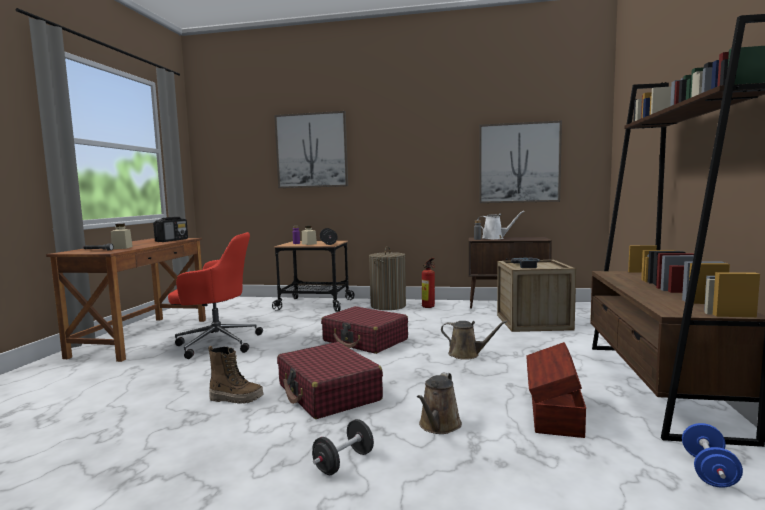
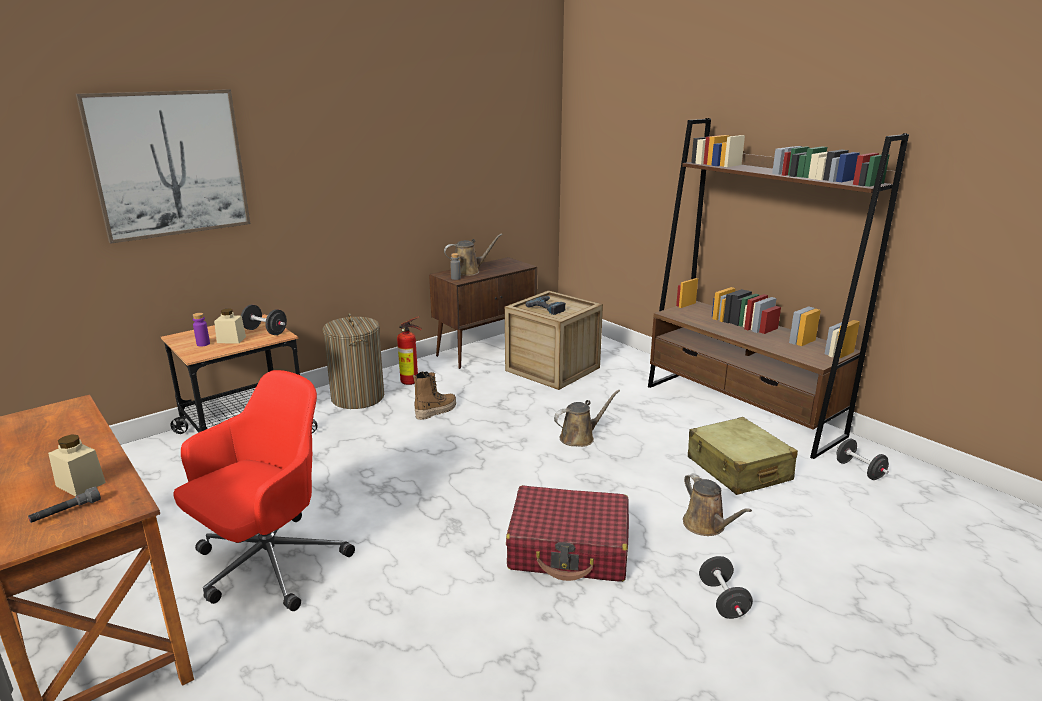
camera: 50 degrees left, 15 degrees up
radio [153,217,188,242] -> none
boot [208,346,263,404] -> boot moved to [413,372,456,420]
red suitcase [321,306,408,354] -> none
white watering can [477,211,524,239] -> brown watering can [444,233,503,276]
picture [479,120,562,203] -> none
brown storage box [526,342,586,438] -> beige suitcase [688,417,798,495]
blue dumbbell [682,423,743,488] -> black dumbbell [836,439,889,480]

